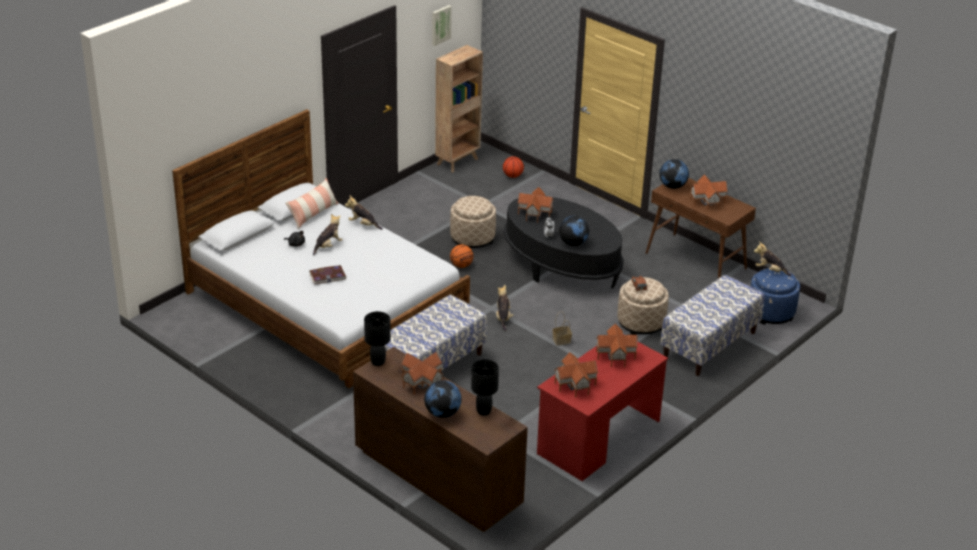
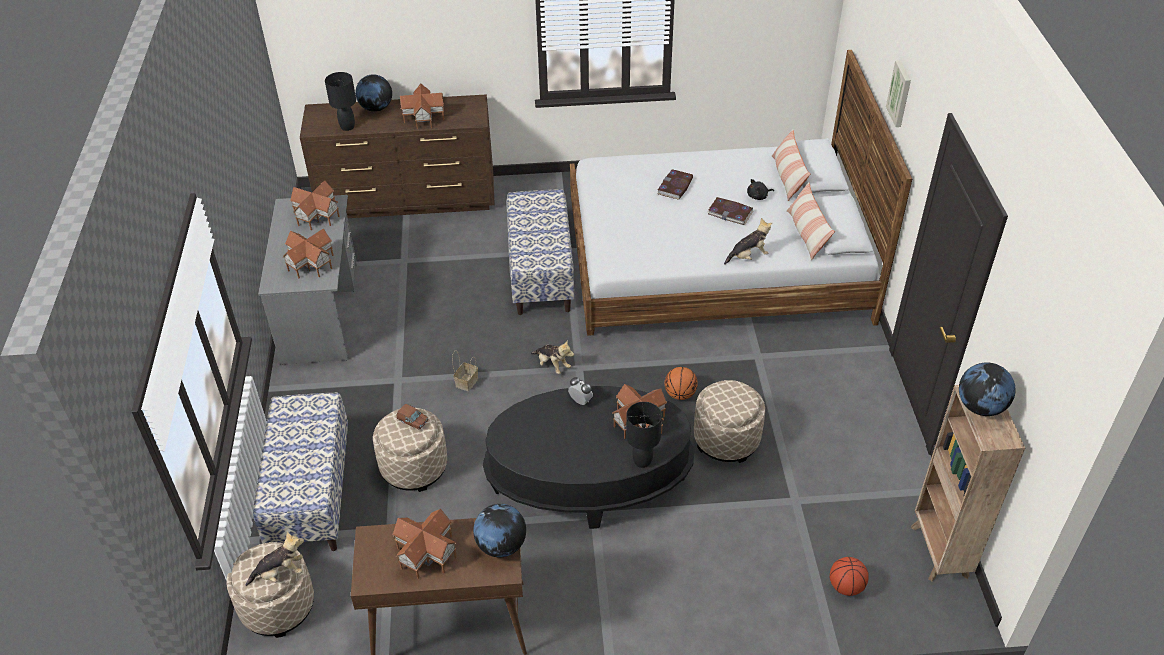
camera: 135 degrees right, 10 degrees up
plush toy [313,214,343,255] -> book [707,197,753,225]
black table lamp [364,311,391,366] -> black table lamp moved to [626,402,662,468]
picture [432,5,452,46] -> picture moved to [886,60,911,127]
red desk [537,334,668,481] -> grey desk [258,195,357,365]
globe [559,216,589,246] -> globe moved to [959,363,1015,416]
blue ottoman [750,268,800,325] -> beige ottoman [226,542,314,638]
none -> pillow [772,129,810,201]

